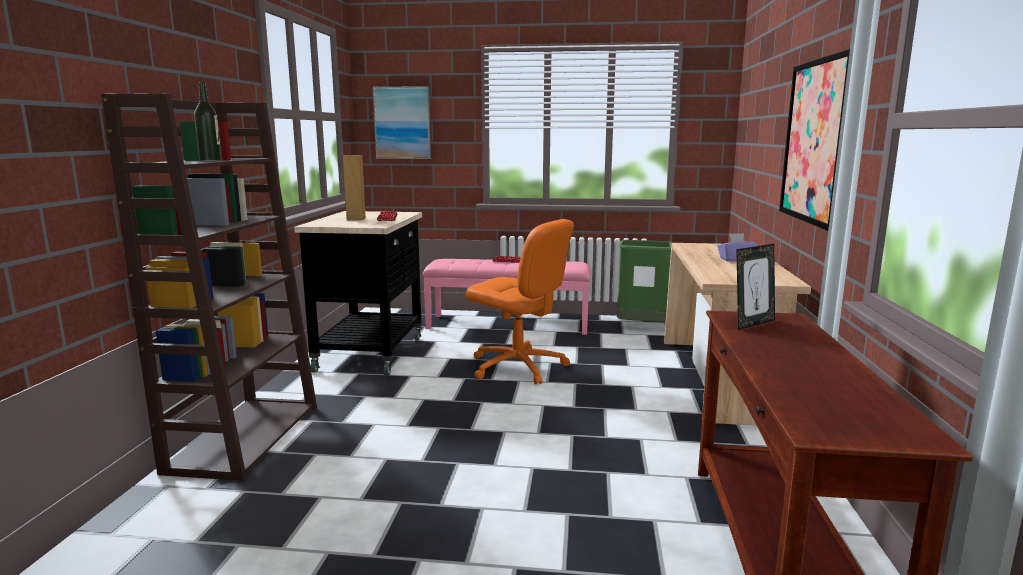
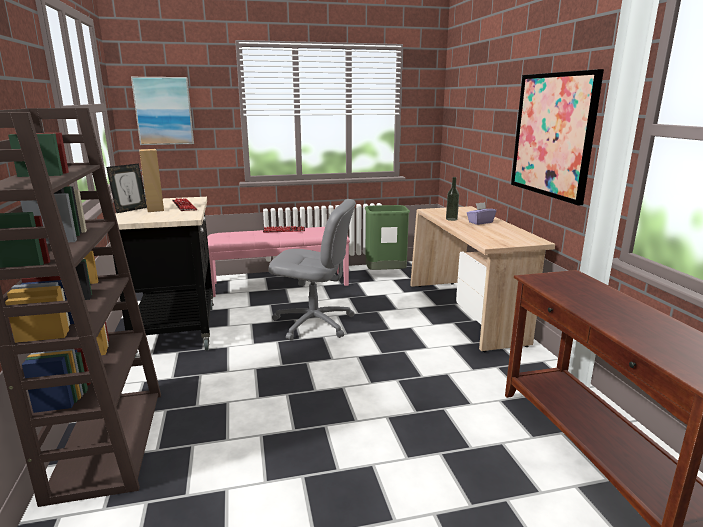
camera: 20 degrees left, 5 degrees up
bottle [194,82,222,162] -> bottle moved to [446,177,459,221]
orange office chair [465,219,574,384] -> grey office chair [268,199,356,340]
picture frame [736,244,775,330] -> picture frame moved to [106,163,147,213]

